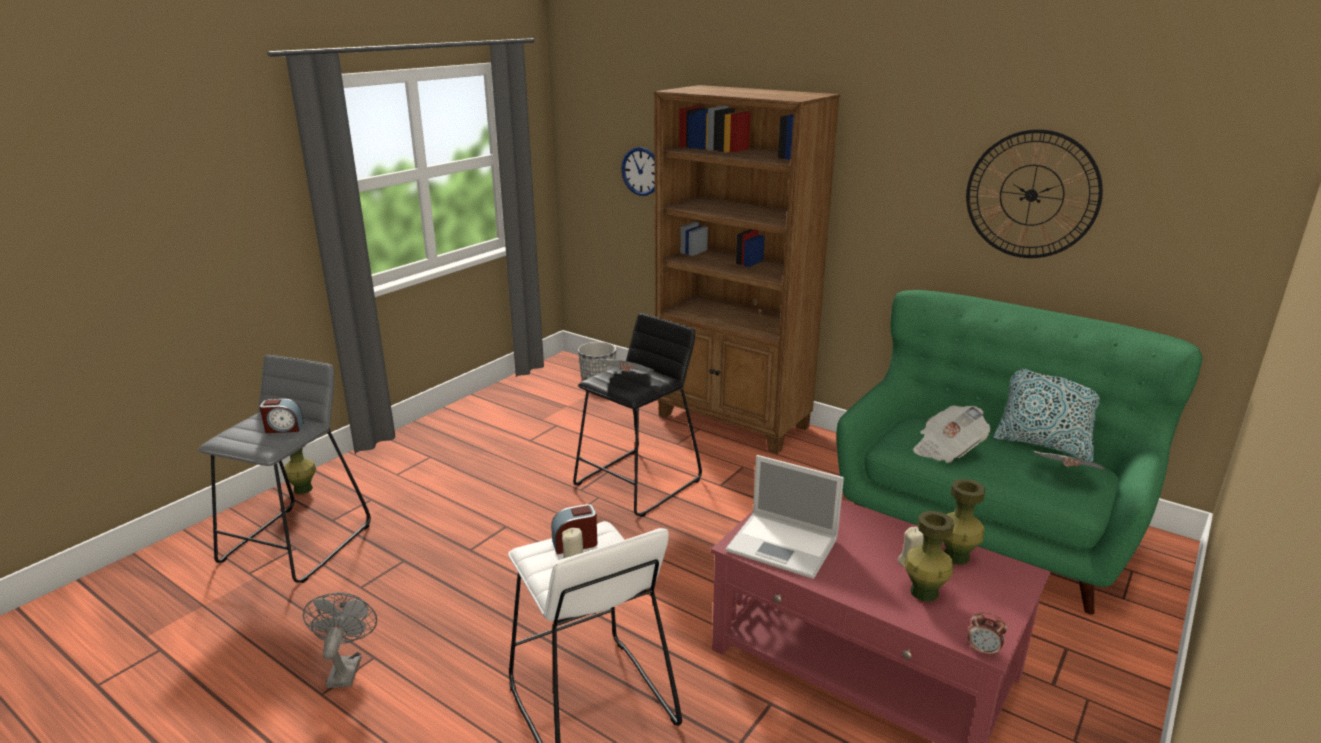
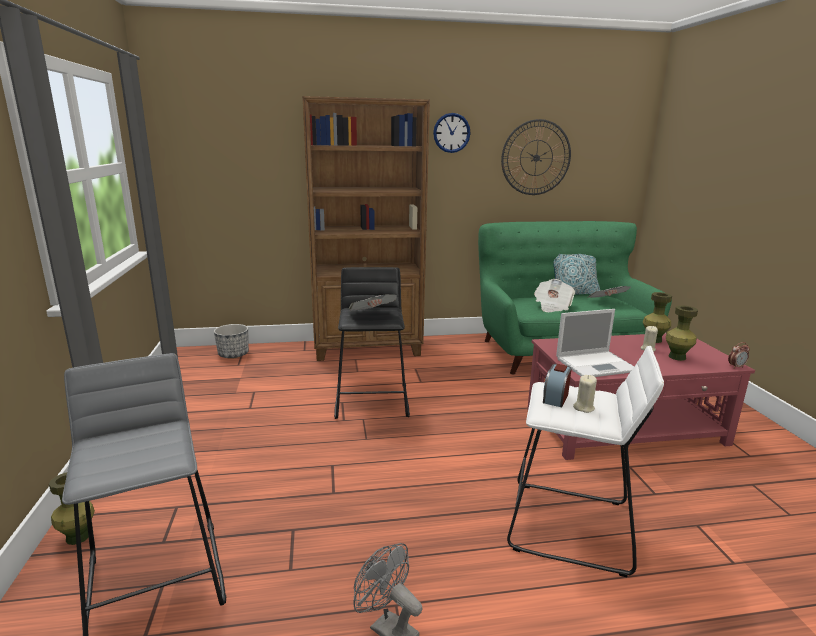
camera: 45 degrees left, 5 degrees down
alarm clock [260,399,304,433] -> none
wall clock [621,147,654,196] -> wall clock moved to [433,113,471,153]

